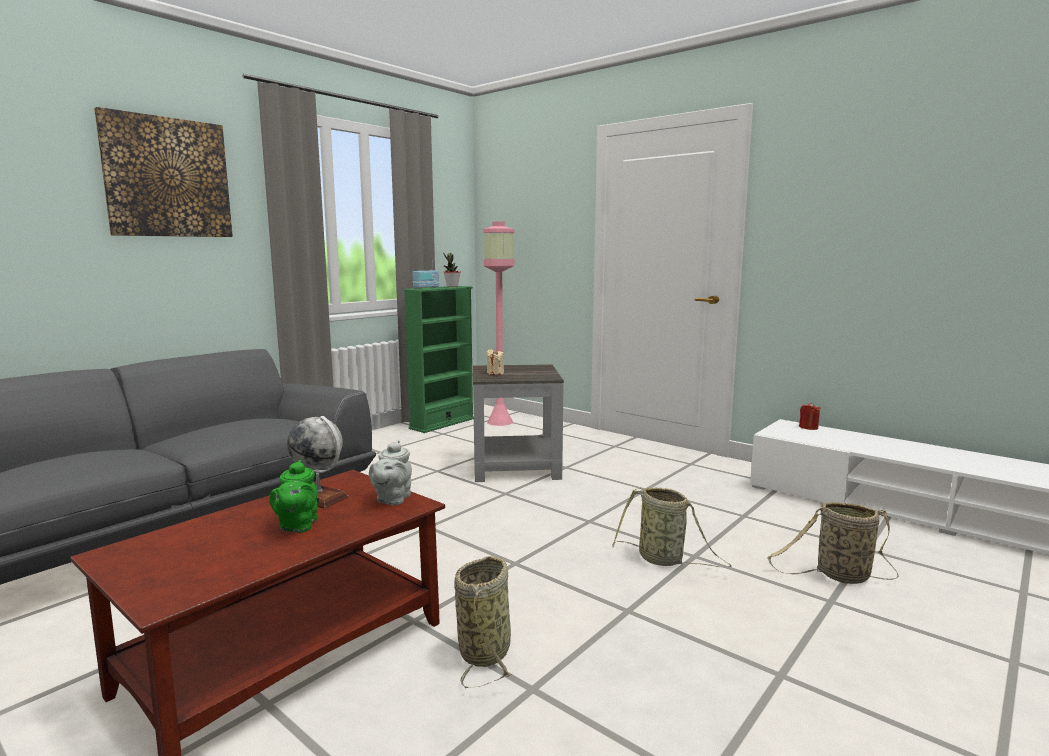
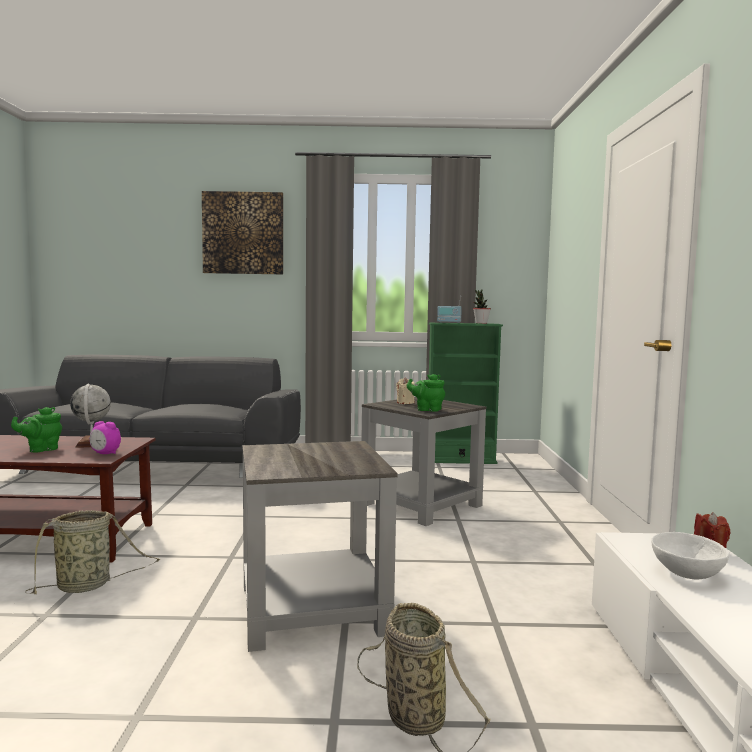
camera: 50 degrees right, 5 degrees down
grey teapot [369,440,412,505] -> alarm clock [90,421,121,454]
pink floor lamp [483,222,515,426] -> none
basket [612,487,732,567] -> grey side table [242,441,397,652]
none -> green teapot [407,374,445,412]
none -> white bowl [651,532,730,580]

